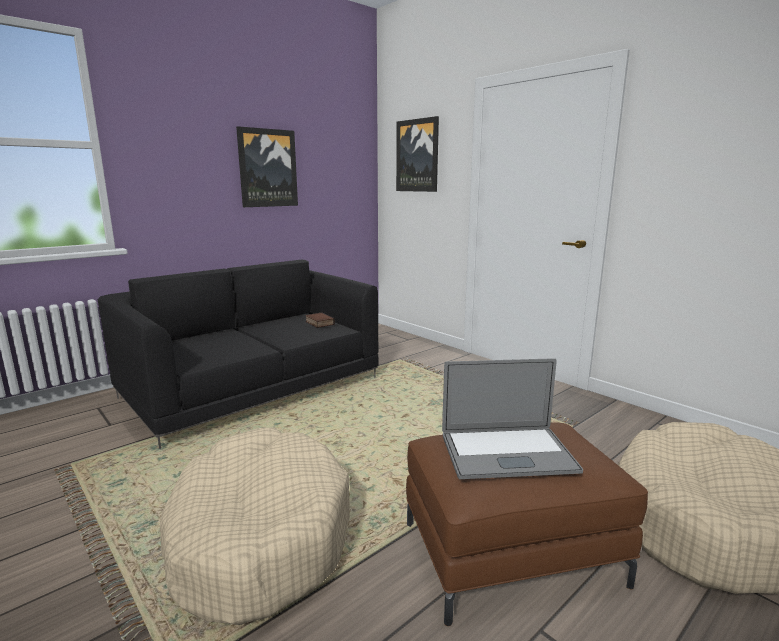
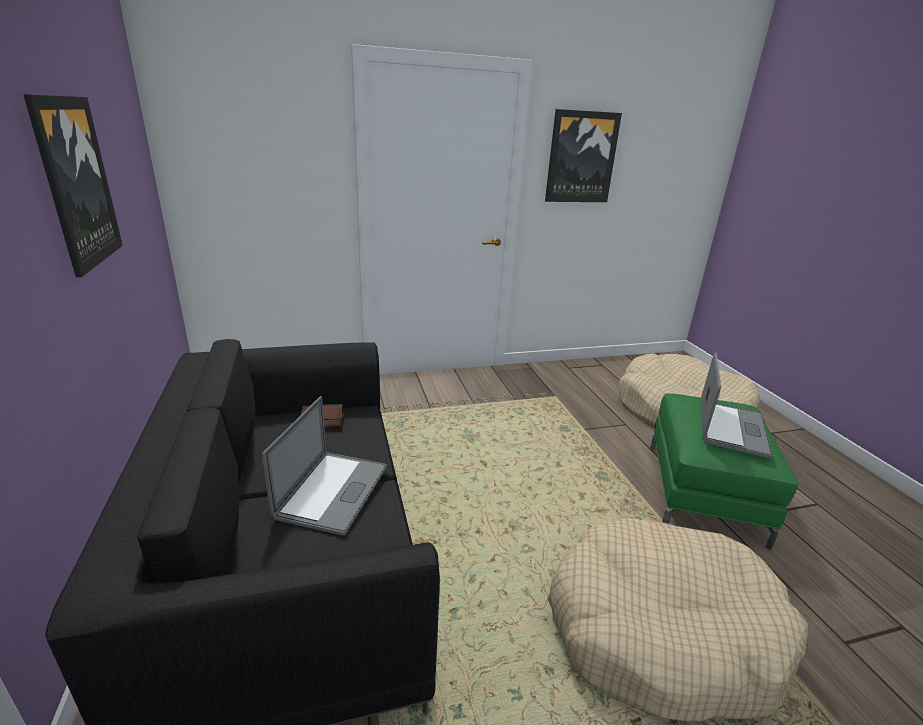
camera: 65 degrees left, 10 degrees up
picture [396,116,439,192] -> picture moved to [545,109,622,202]
brown ottoman [406,422,648,626] -> green ottoman [649,393,798,550]
none -> laptop [262,396,387,535]

